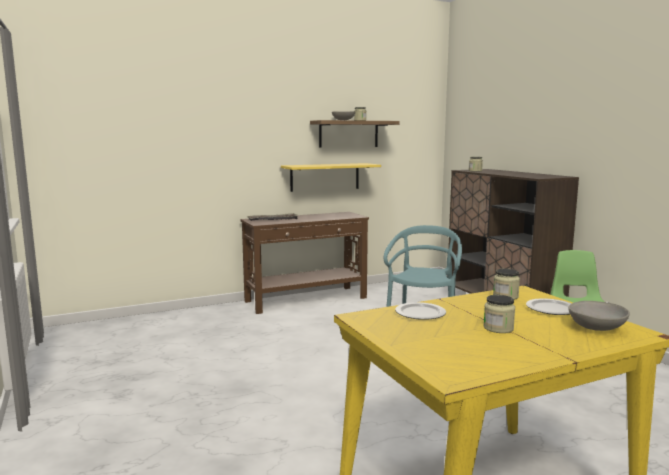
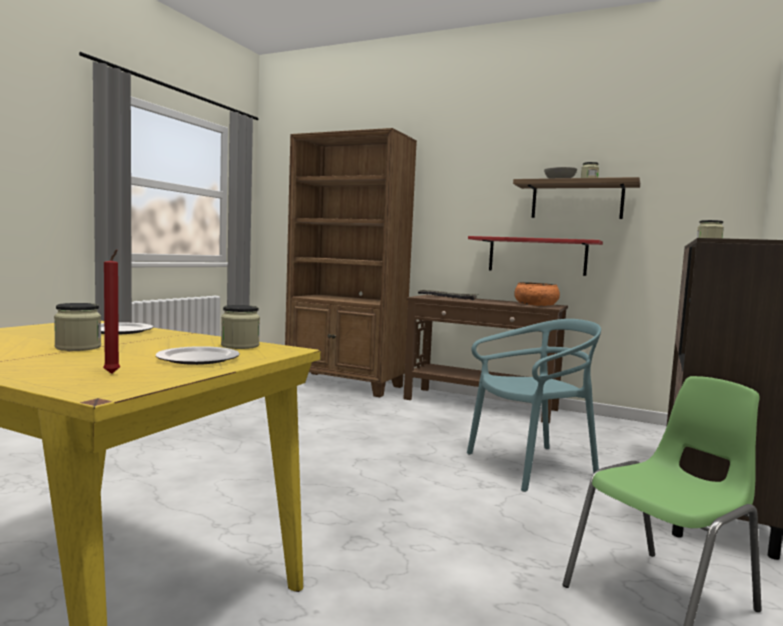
camera: 50 degrees right, 5 degrees down
yellow shelf [281,163,381,192] -> red shelf [468,236,603,276]
grey bowl [568,301,630,331] -> red candle [103,249,120,374]
none -> brown bookcase [285,128,417,397]
none -> orange bowl [514,282,560,306]

